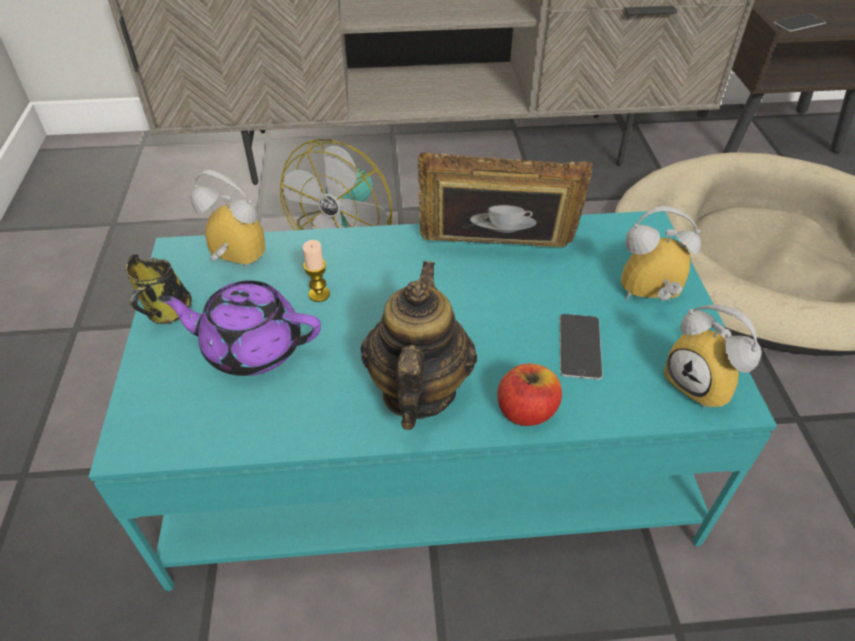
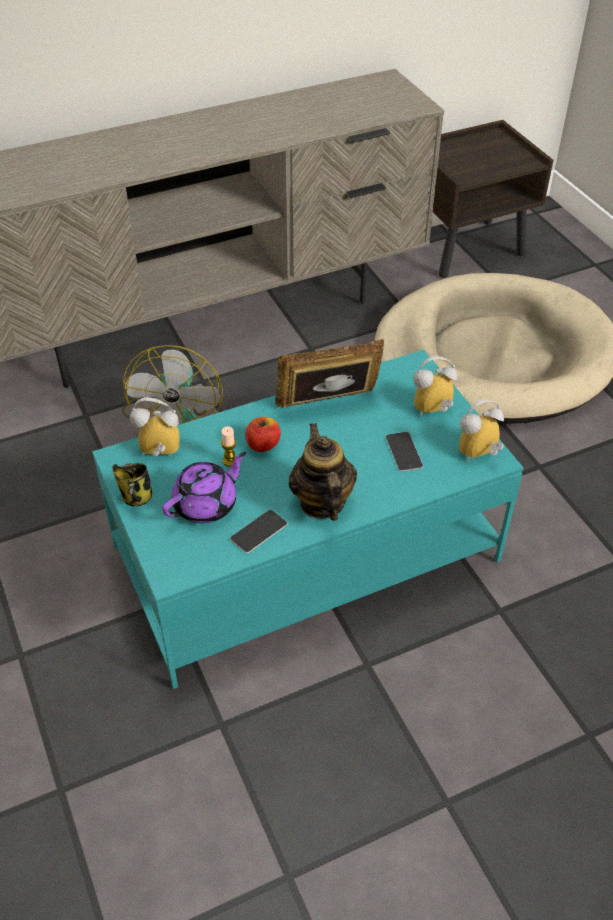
camera: 20 degrees left, 0 degrees up
purple teapot [158,280,321,376] -> purple teapot turned 150 degrees clockwise [162,452,246,523]
apple [497,363,562,426] -> apple moved to [245,417,281,452]
alarm clock [664,305,762,409] -> alarm clock turned 120 degrees clockwise [459,399,504,462]
phone [774,14,826,32] -> phone moved to [230,509,288,553]

